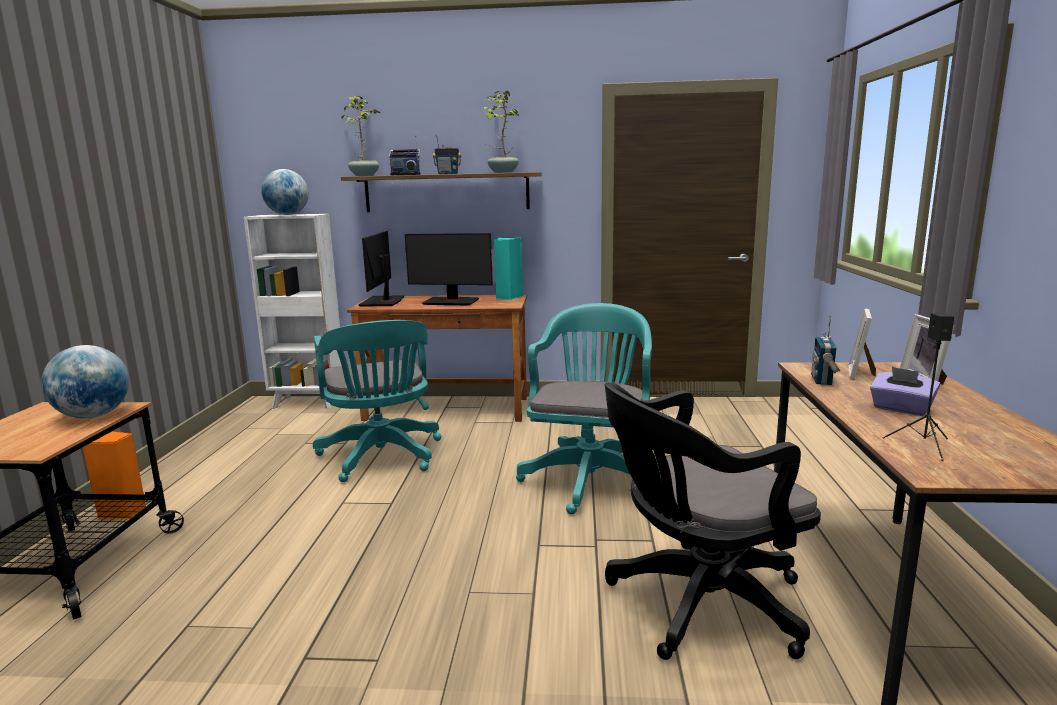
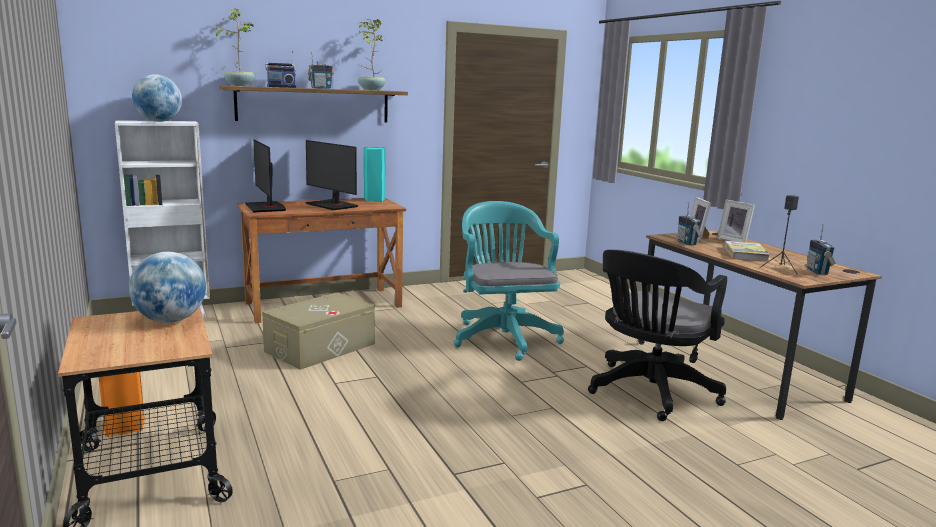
camera: 30 degrees left, 0 degrees up
turquoise office chair [313,320,441,482] -> beige storage box [262,292,375,370]
monitor [405,233,493,306] -> monitor turned 60 degrees clockwise [306,140,359,210]
purple tissue box [870,367,940,416] -> book [724,240,770,262]
none -> radio [807,224,836,275]

